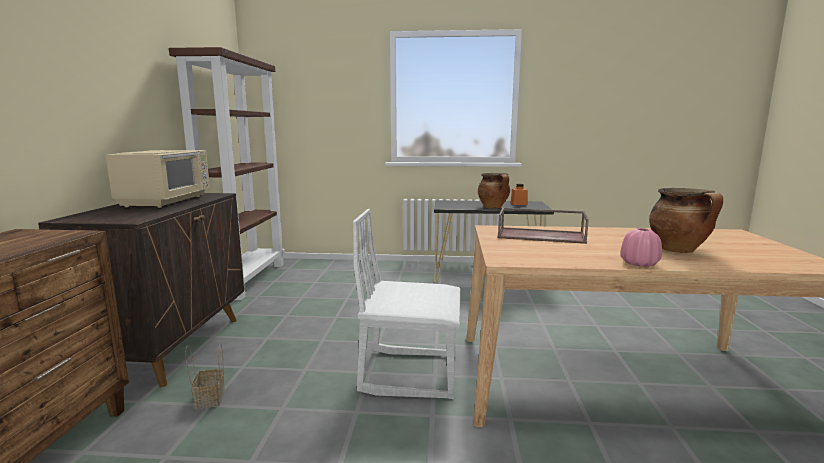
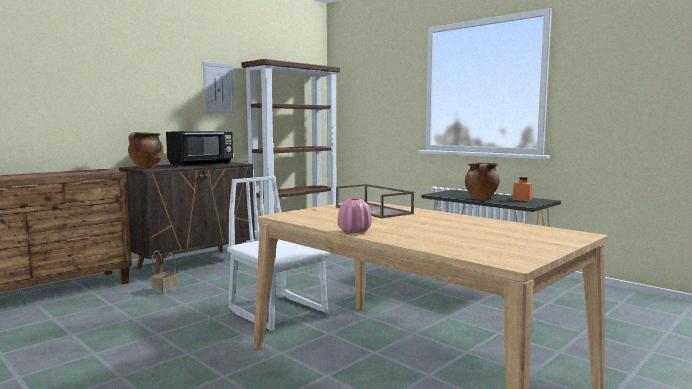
camera: 40 degrees right, 5 degrees down
beige microwave [106,150,210,208] -> black microwave [166,131,233,167]
cooking pot [649,188,723,253] -> cooking pot moved to [128,132,163,168]
none -> picture [203,62,234,114]

